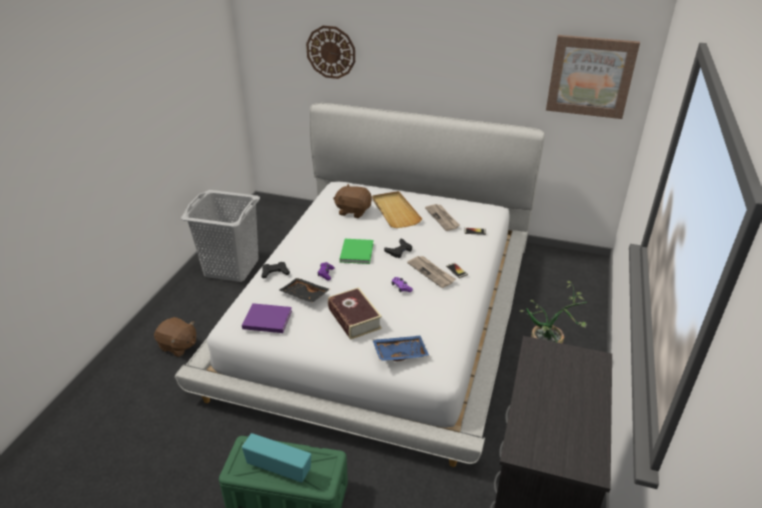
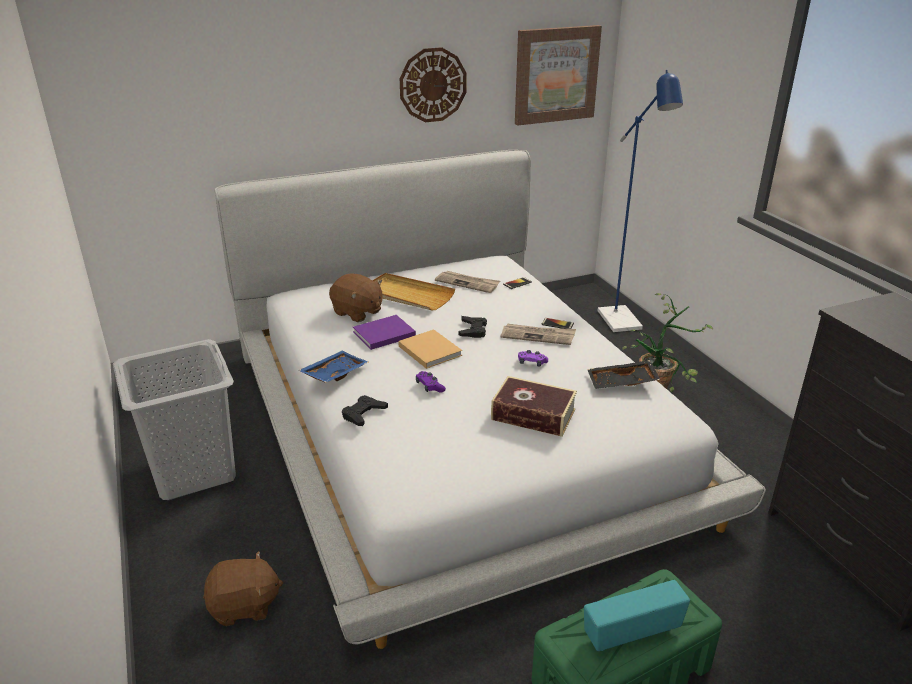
camera: 40 degrees left, 5 degrees down
purple book [242,303,292,333] -> purple book moved to [353,315,416,350]
black tray [279,278,330,303] -> black tray moved to [587,360,660,389]
wall clock [306,26,355,79] -> wall clock moved to [400,47,467,122]
brown plush toy [333,184,372,218] -> brown plush toy turned 120 degrees counterclockwise [329,274,383,322]
green book [340,239,374,264] -> beige book [398,329,462,369]
blue tray [373,336,429,361] -> blue tray moved to [298,351,369,383]
none -> blue floor lamp [597,70,683,332]

